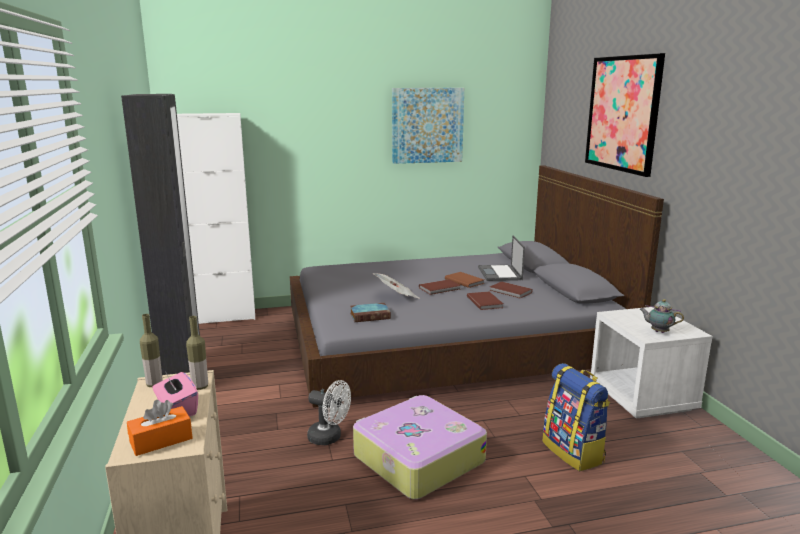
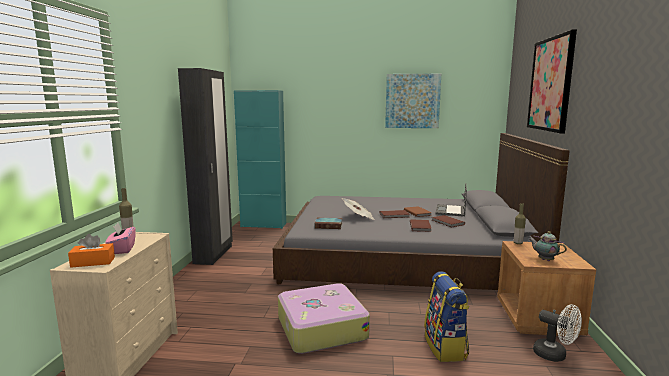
camera: 20 degrees right, 5 degrees down
white cabinet [177,113,255,324] -> turquoise cabinet [234,90,286,229]
bottle [186,316,208,390] -> bottle moved to [514,203,526,244]
white fan [307,380,351,445] -> white fan moved to [533,304,582,362]
white nightstand [590,307,713,419] -> brown nightstand [497,241,596,337]

